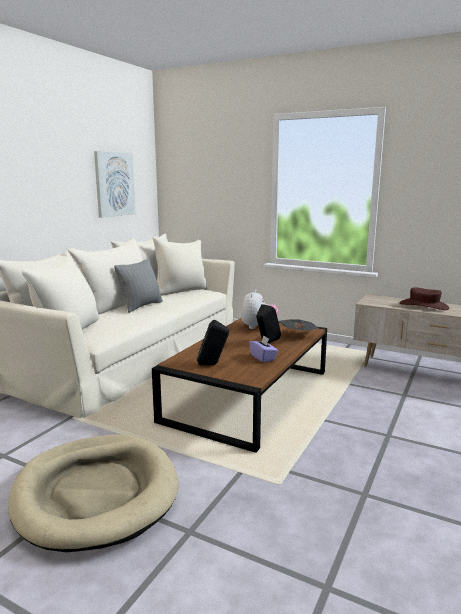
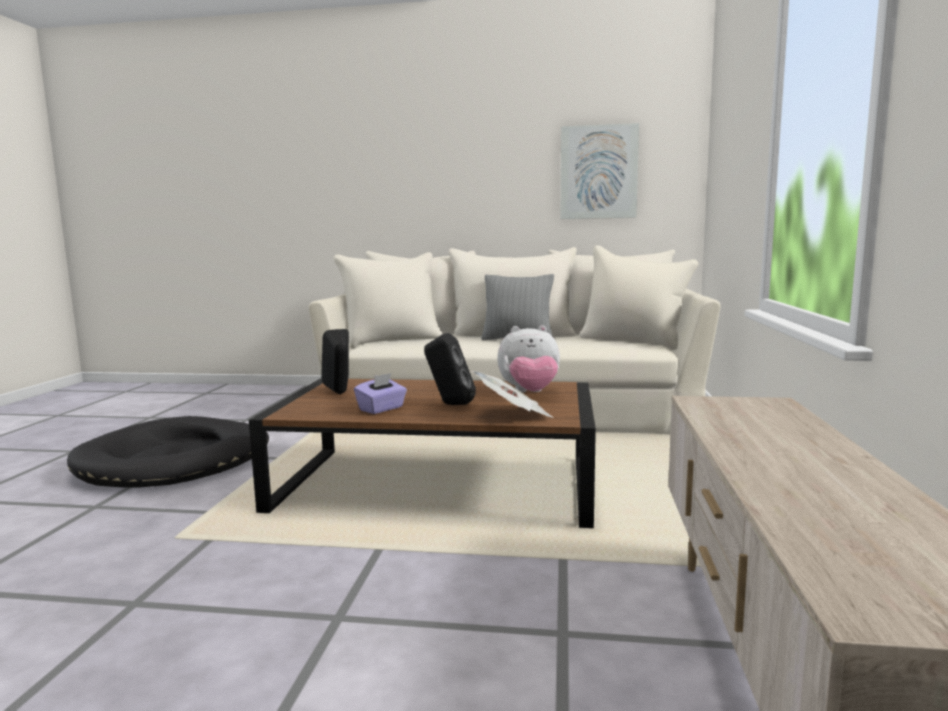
camera: 70 degrees right, 5 degrees down
beige dog bed [8,434,178,552] -> black dog bed [67,416,269,488]
brown hat [400,287,449,310] -> none

